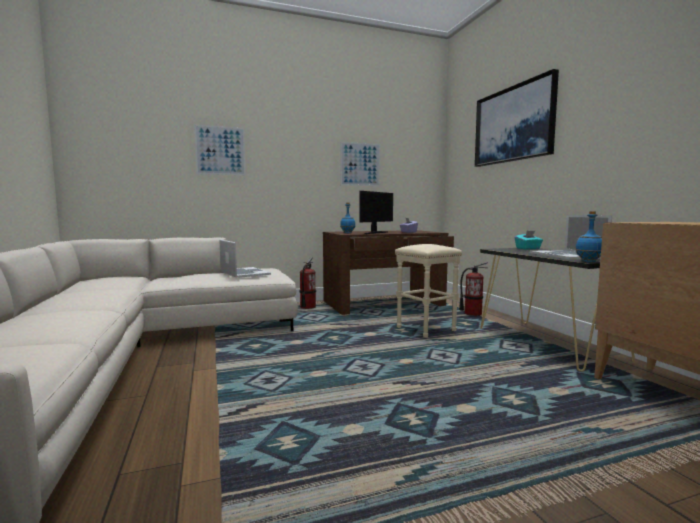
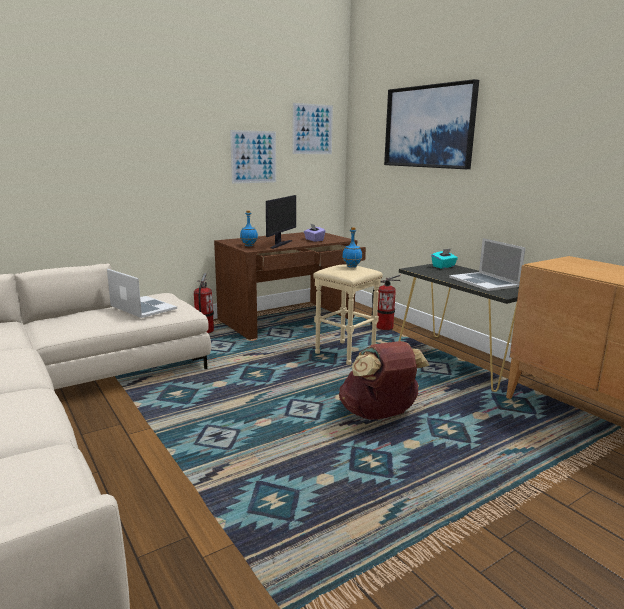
camera: 15 degrees left, 10 degrees up
picture [194,124,246,175] -> picture moved to [293,103,333,154]
blue bottle [575,211,602,262] -> blue bottle moved to [342,227,362,268]
none -> brown backpack [339,341,430,420]

